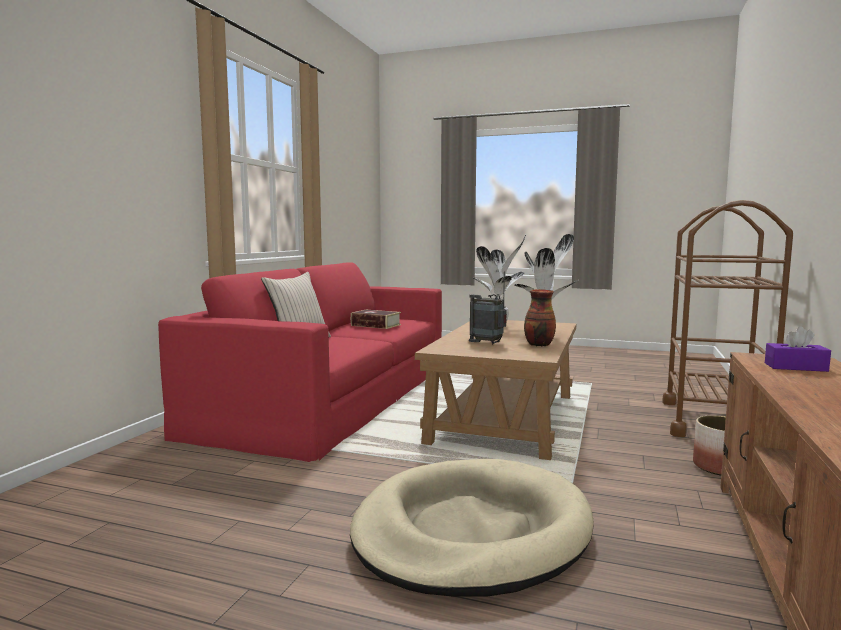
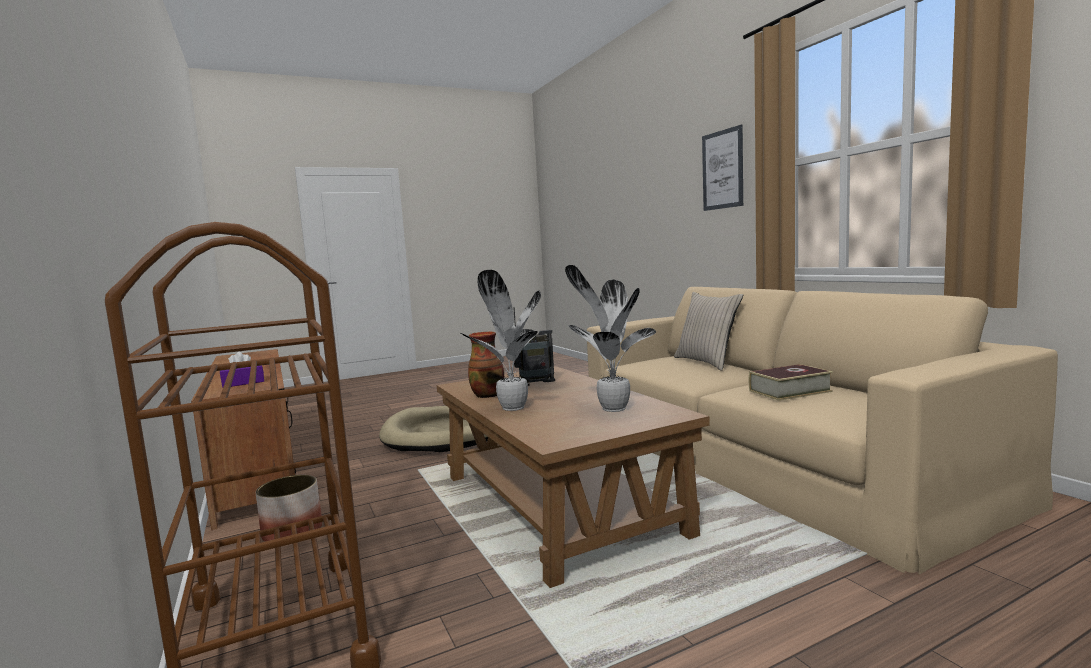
camera: 135 degrees right, 0 degrees up
red sofa [158,262,442,462] -> beige sofa [587,287,1058,574]
none -> picture [702,125,743,211]

